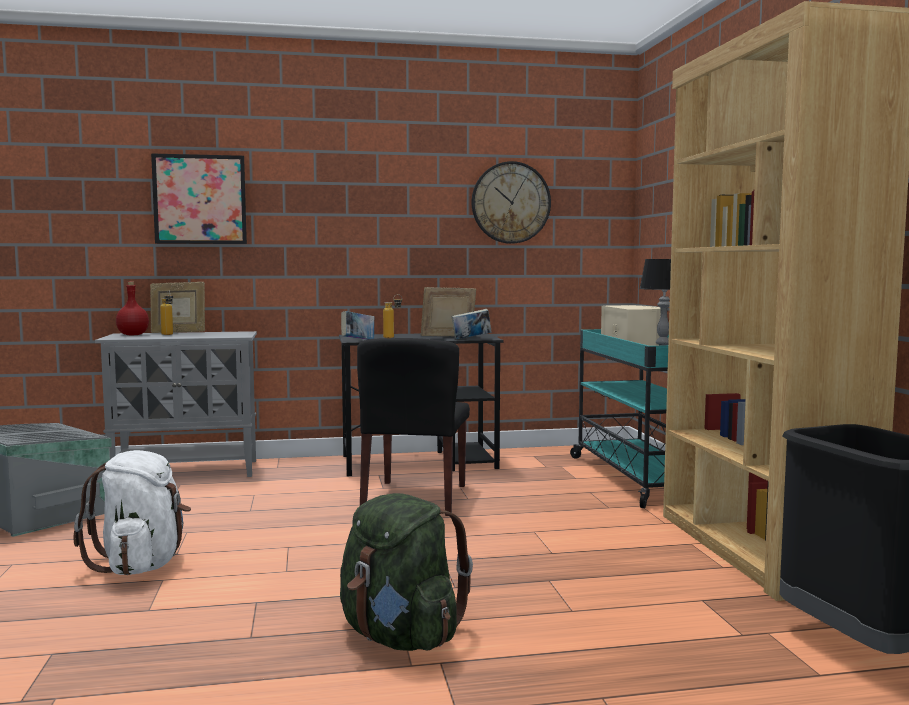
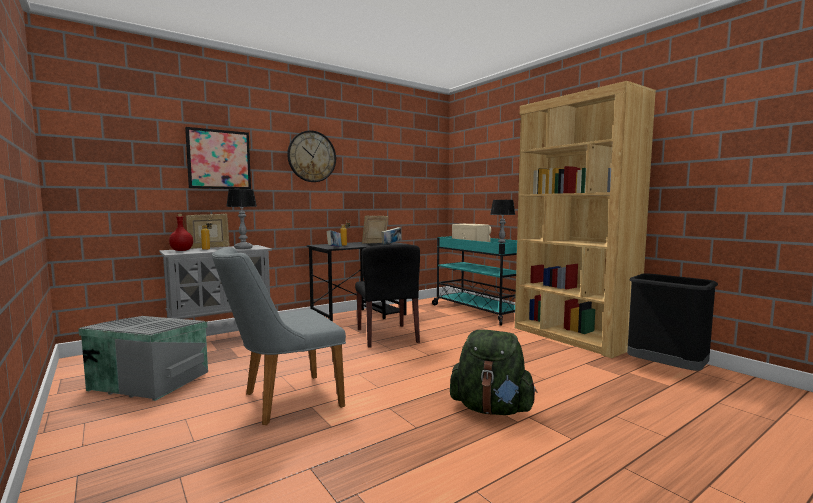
camera: 25 degrees left, 0 degrees up
white backpack [73,450,191,575] -> grey chair [212,247,346,425]
wall clock [472,161,551,244] -> wall clock moved to [287,130,336,182]
none -> table lamp [226,189,257,249]

